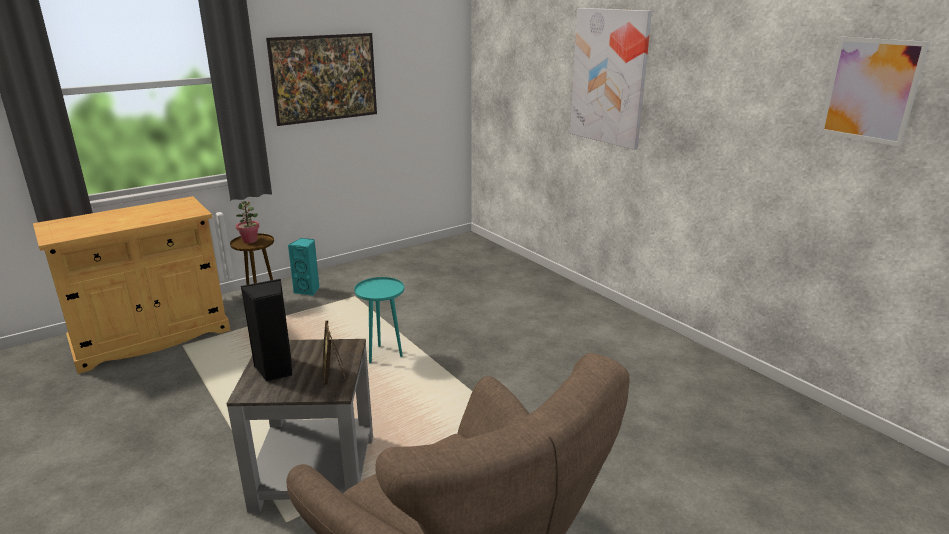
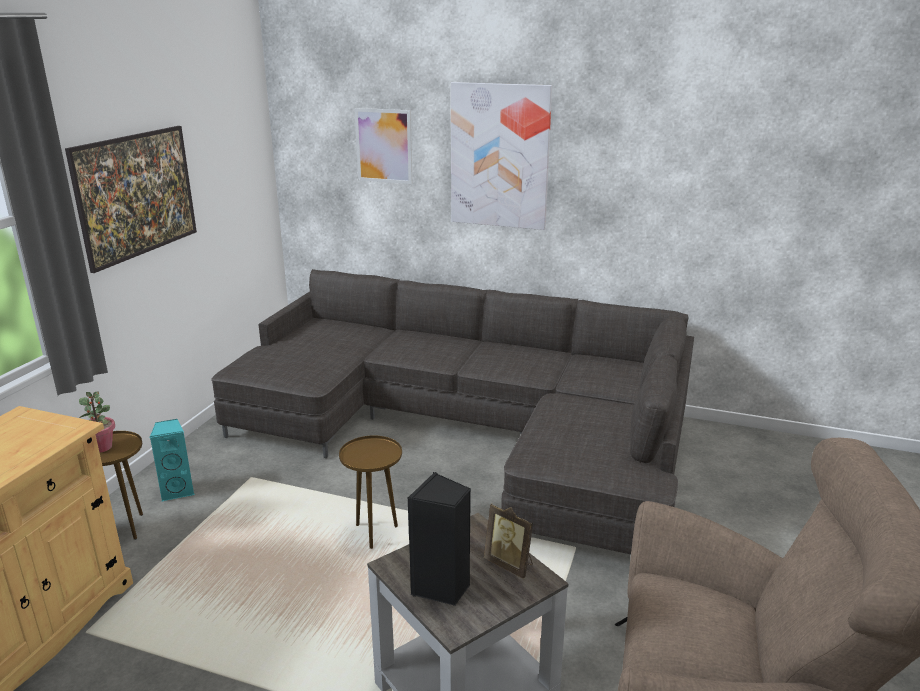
camera: 35 degrees left, 0 degrees up
turquoise side table [354,277,404,363] -> brown side table [339,435,402,549]
picture [819,37,930,147] -> picture moved to [354,108,412,184]
none -> grey sofa [211,269,694,554]

